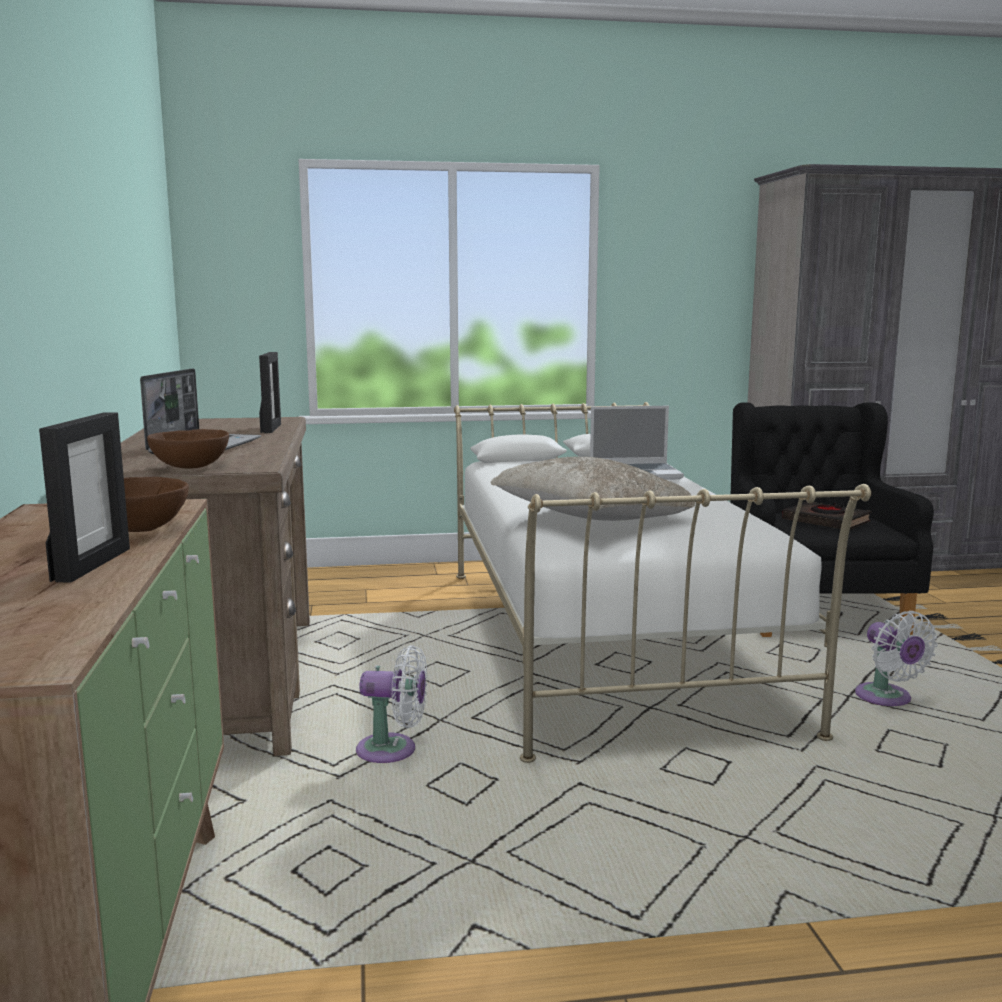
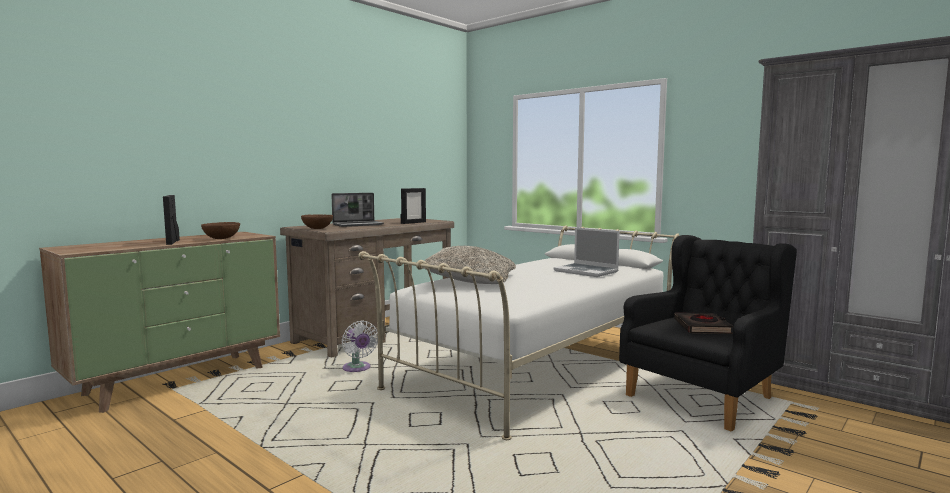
camera: 50 degrees right, 5 degrees down
picture frame [39,412,130,583] -> picture frame turned 105 degrees clockwise [163,195,180,245]
white fan [855,611,938,706] -> none

